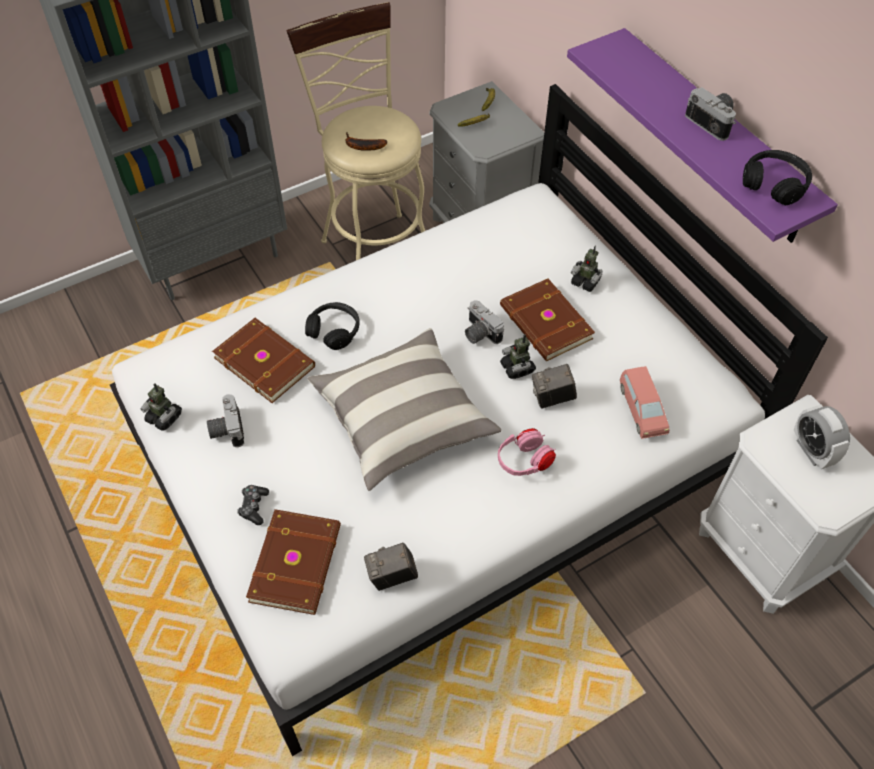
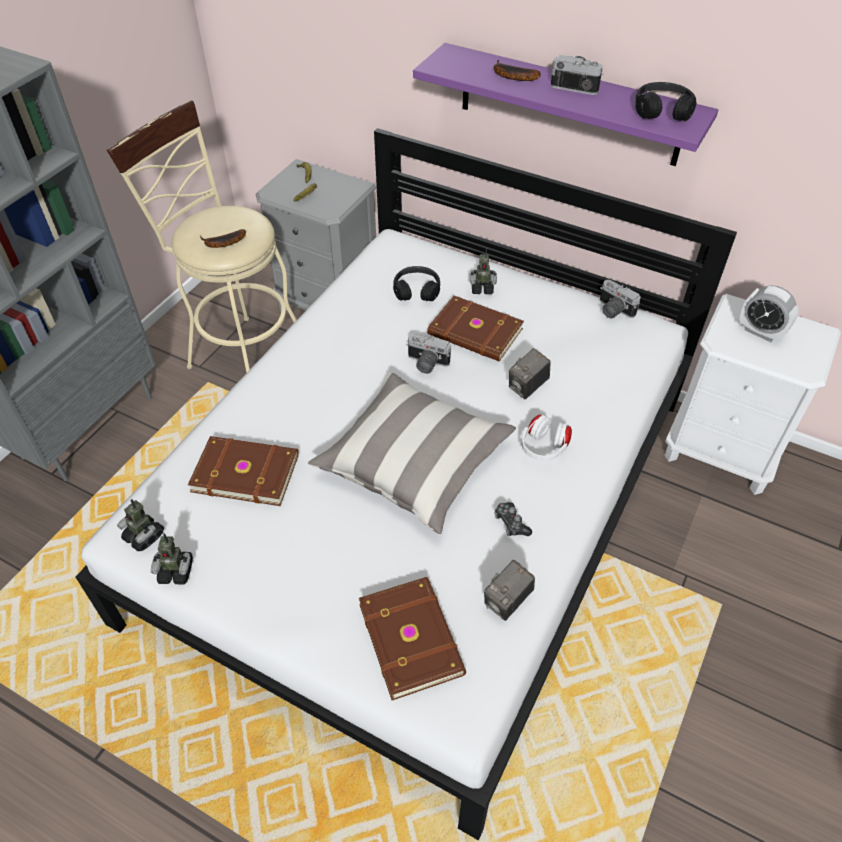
camera: 30 degrees left, 5 degrees down
camera [207,394,244,447] -> camera moved to [600,280,641,318]
game controller [237,485,269,525] -> game controller moved to [494,502,532,536]
black headphones [305,302,360,350] -> black headphones moved to [393,266,440,301]
pink headphones [498,428,556,476] -> white headphones [522,415,572,461]
toy robot [500,335,536,379] -> toy robot moved to [117,499,164,551]
pink toy car [620,366,670,439] -> none
none -> banana [494,60,541,81]

